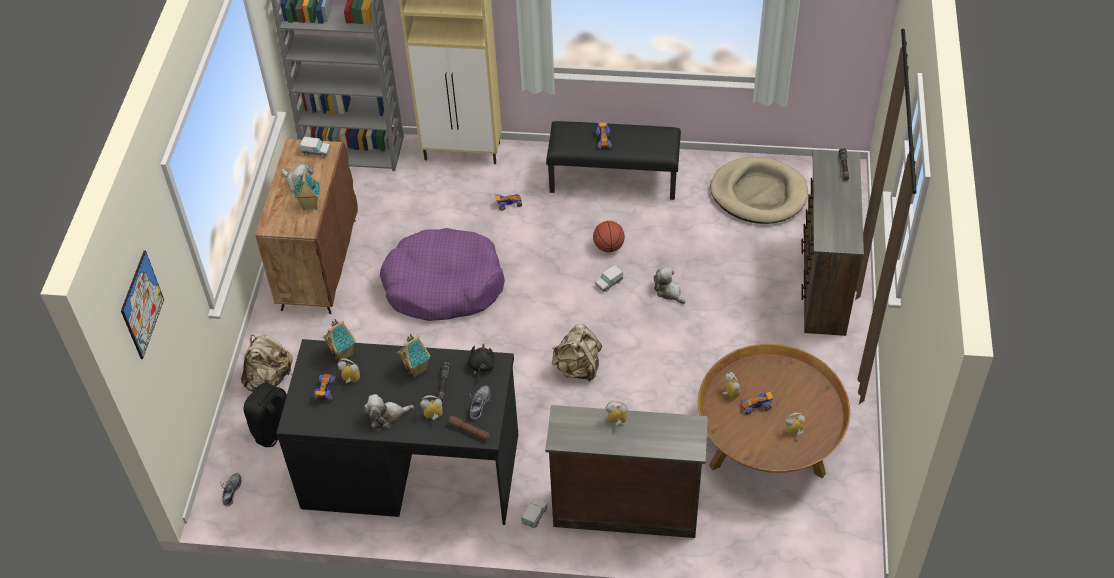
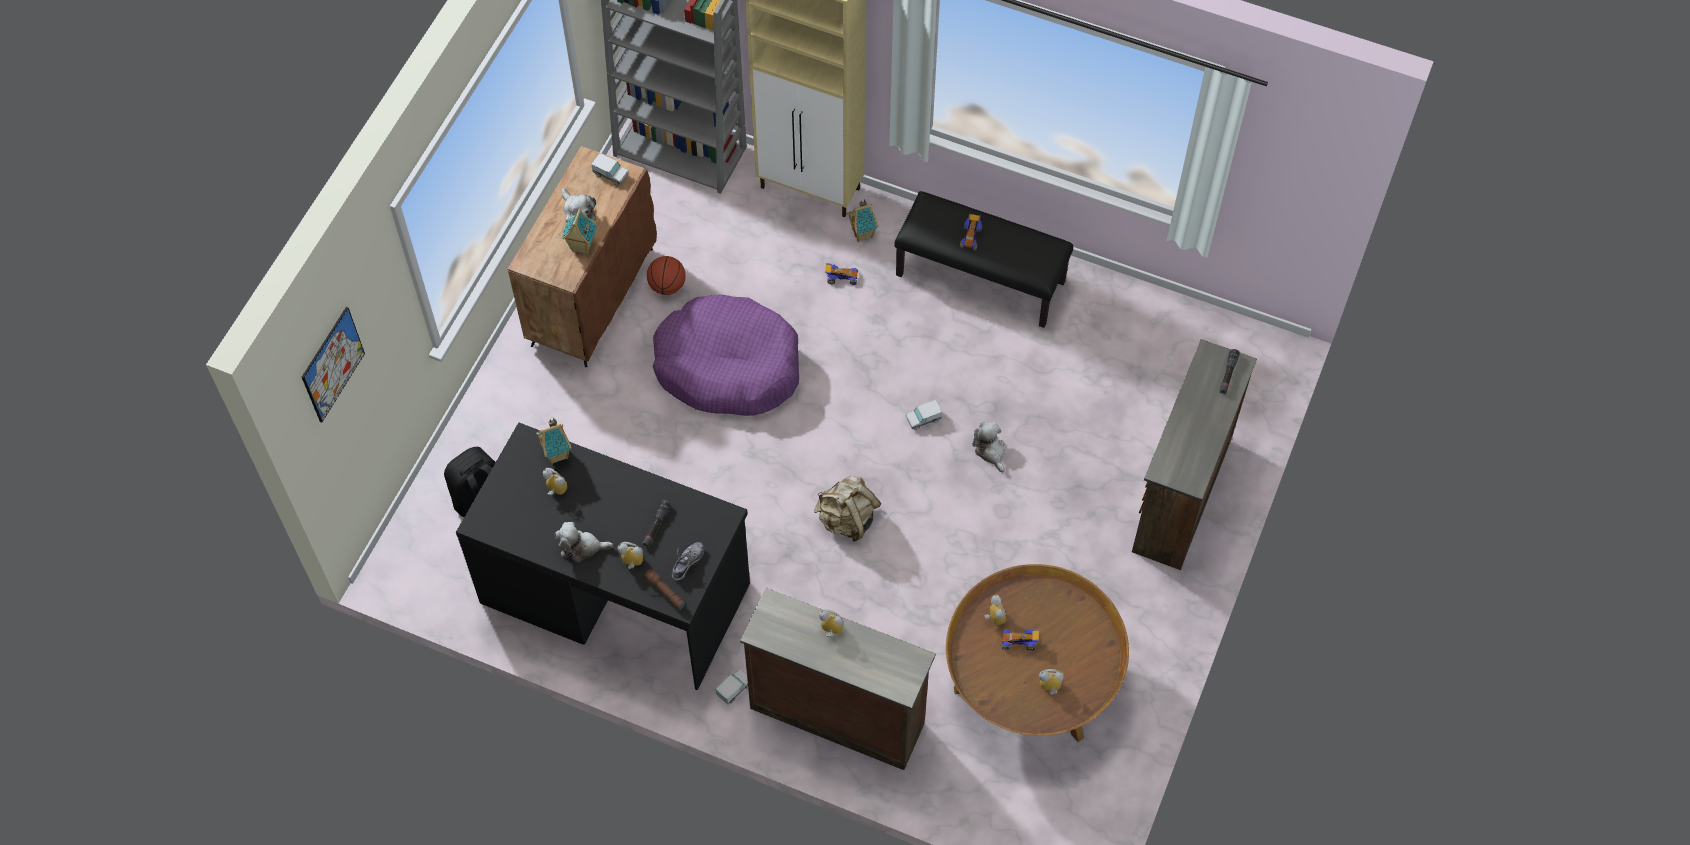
camera: 15 degrees right, 10 degrees up
shoe [221,473,242,506] -> none
beige backpack [241,334,293,391] -> none
toy car [314,374,336,401] -> none
toy house [397,333,431,377] -> toy house moved to [847,199,879,242]
black plush toy [468,343,495,383] -> none
basketball [593,221,625,253] -> basketball moved to [647,256,686,295]
beige dog bed [710,157,808,224] -> none

